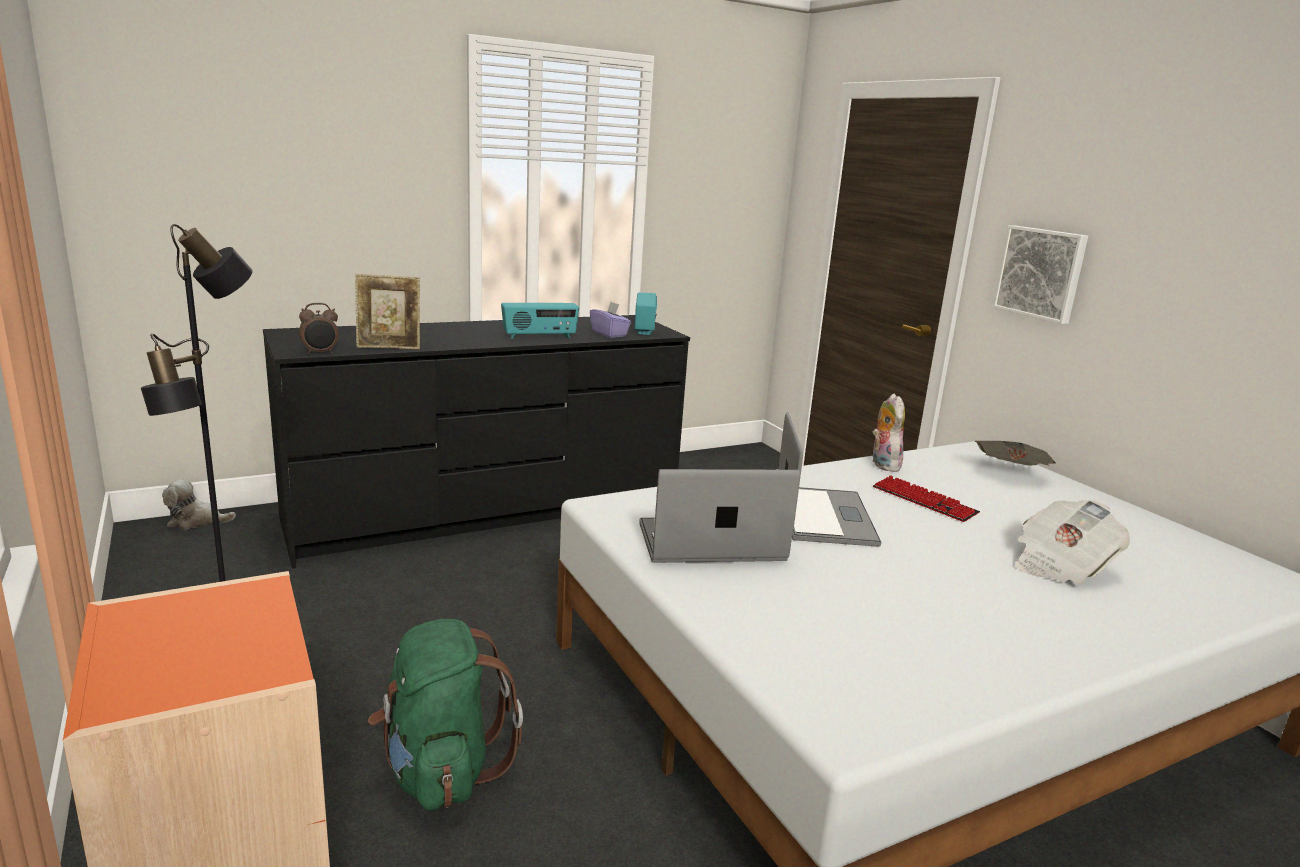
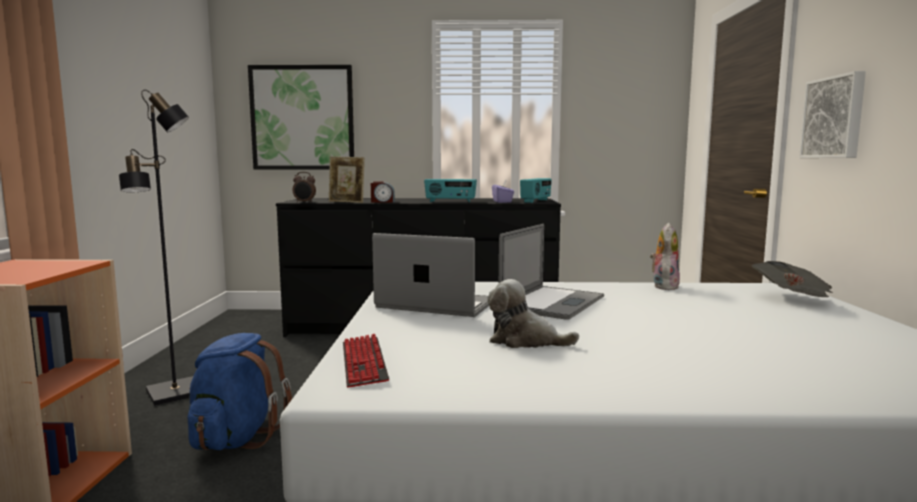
camera: 30 degrees right, 10 degrees down
plush toy [162,479,236,530] -> plush toy moved to [487,279,579,348]
green backpack [368,619,523,811] -> blue backpack [187,333,292,450]
keyboard [873,475,980,522] -> keyboard moved to [343,334,389,388]
newspaper [1016,500,1130,584] -> none
none -> picture [248,65,354,170]
none -> alarm clock [371,181,395,203]

